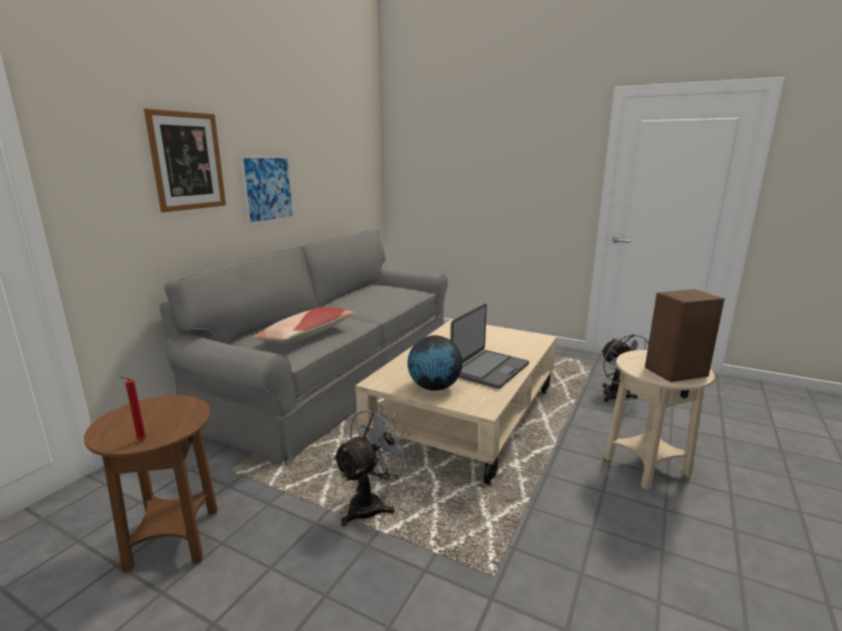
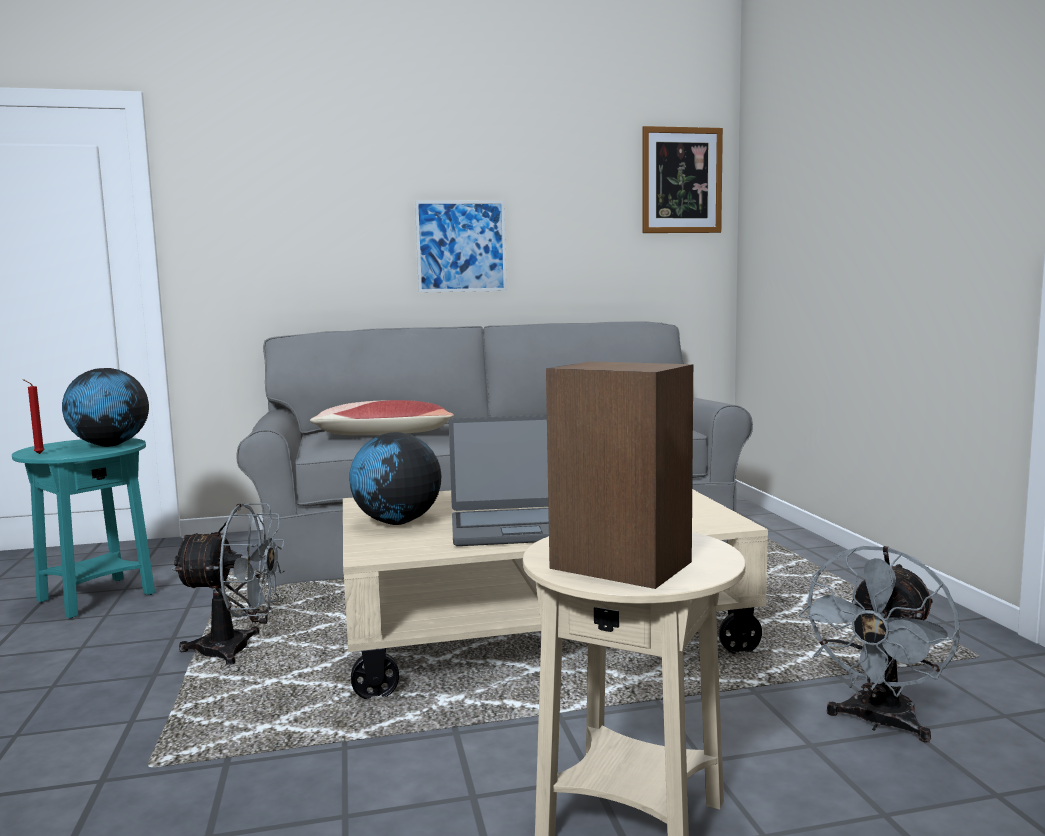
camera: 50 degrees right, 10 degrees down
brown side table [84,395,218,573] -> turquoise side table [12,438,155,619]
picture [144,108,226,212] -> picture moved to [642,126,723,233]
none -> globe [62,368,149,447]

